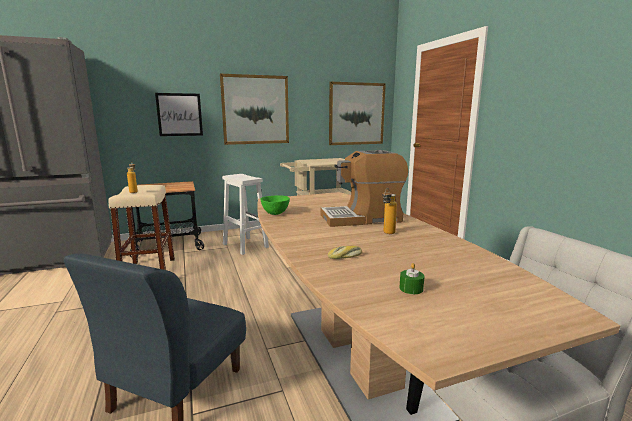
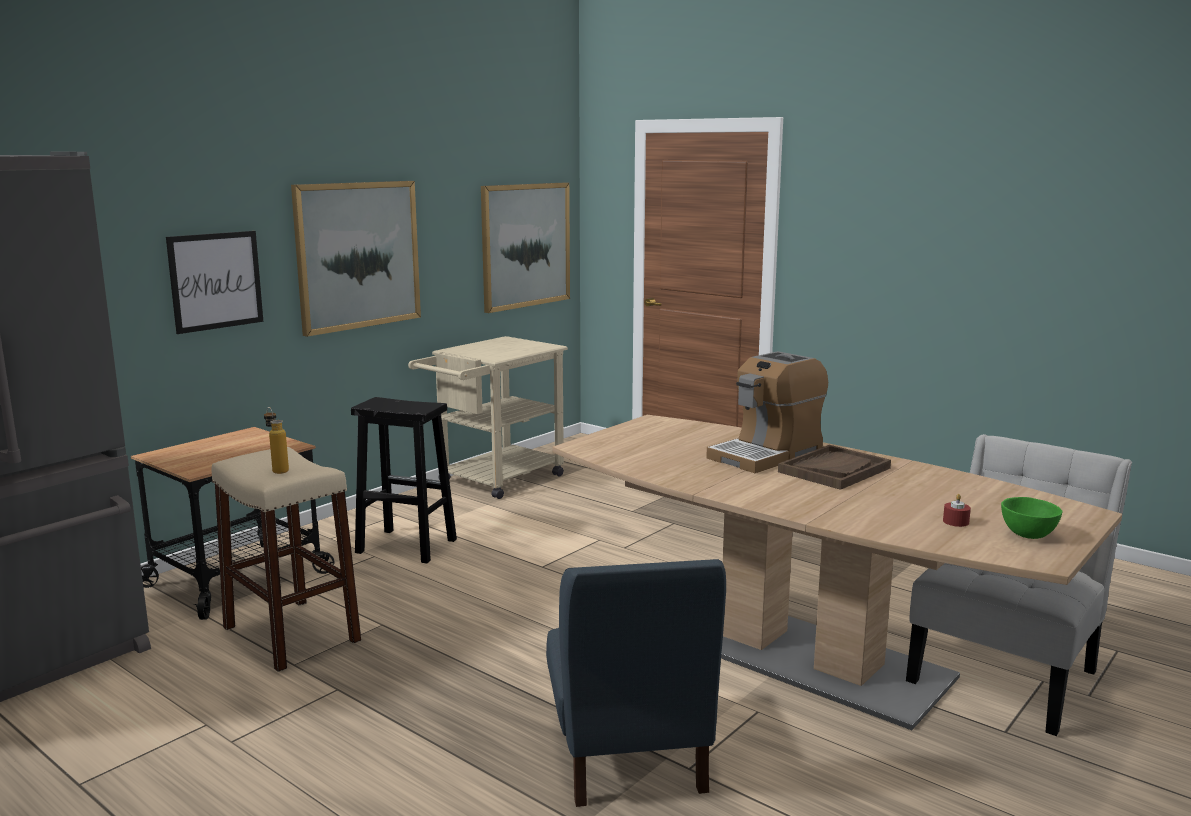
camera: 30 degrees left, 0 degrees up
white stool [222,174,269,255] -> black stool [351,397,457,563]
green bowl [261,195,290,215] -> green bowl moved to [1001,497,1062,539]
bread [328,246,362,259] -> none
bottle [382,188,397,234] -> brown tray [778,445,891,490]
green candle [399,263,425,294] -> red candle [943,494,971,527]

